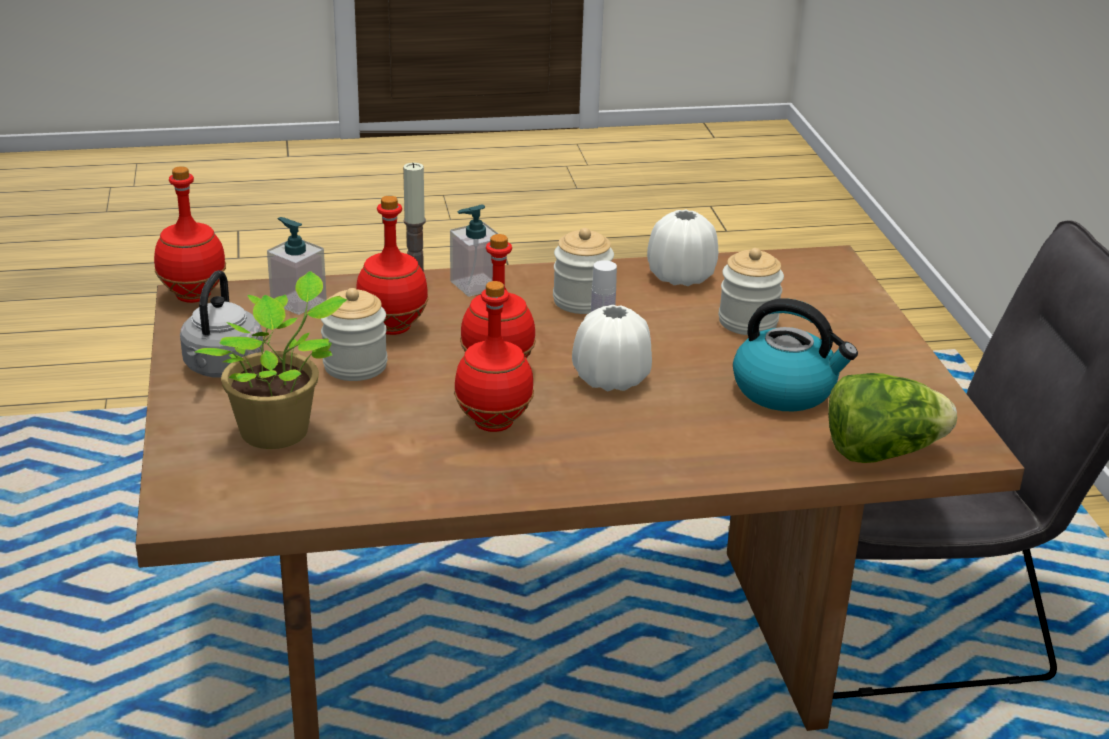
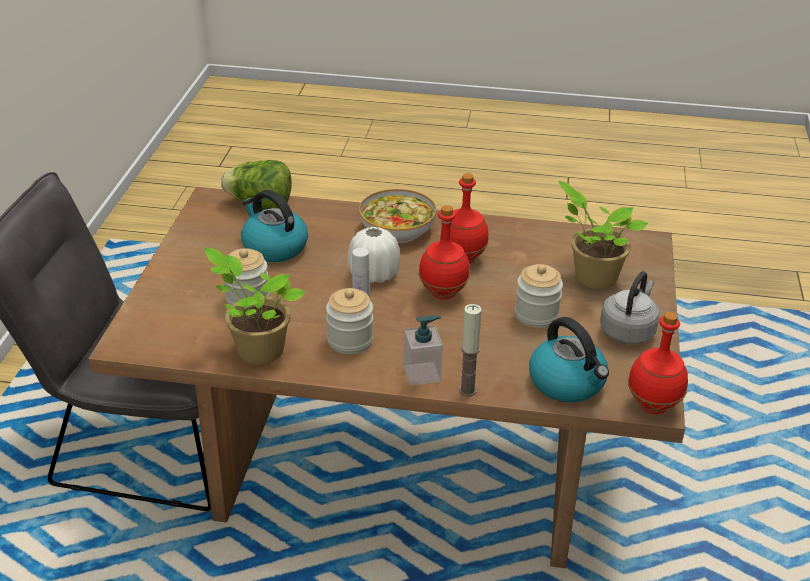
camera: 160 degrees left, 5 degrees up
soap dispenser [267,217,327,315] -> kettle [529,317,609,403]
red bottle [356,196,428,335] -> none
white vase [647,210,718,286] -> potted plant [204,248,305,365]
none -> bowl [359,189,436,243]

